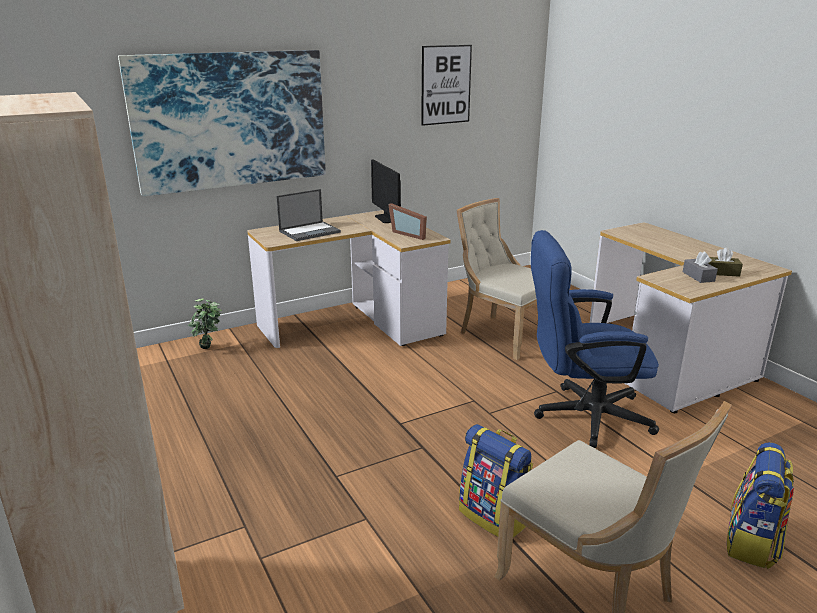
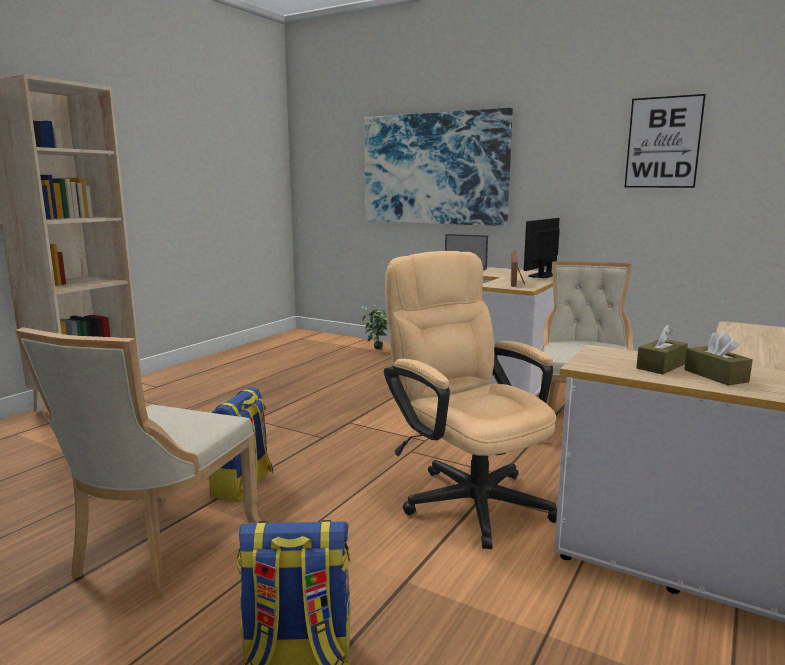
camera: 60 degrees right, 10 degrees down
blue office chair [531,230,659,448] -> beige office chair [384,251,557,549]
grey tissue box [683,252,718,283] -> brown tissue box [636,324,688,374]

